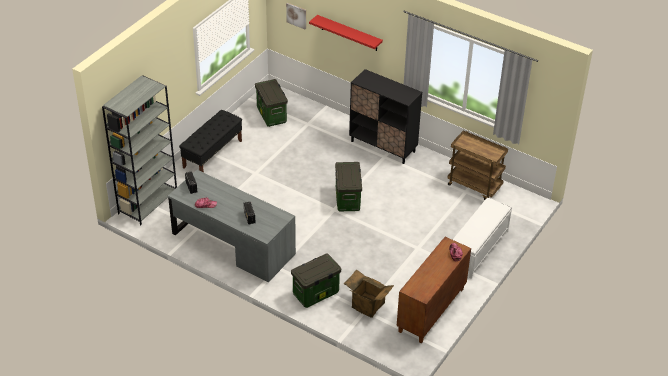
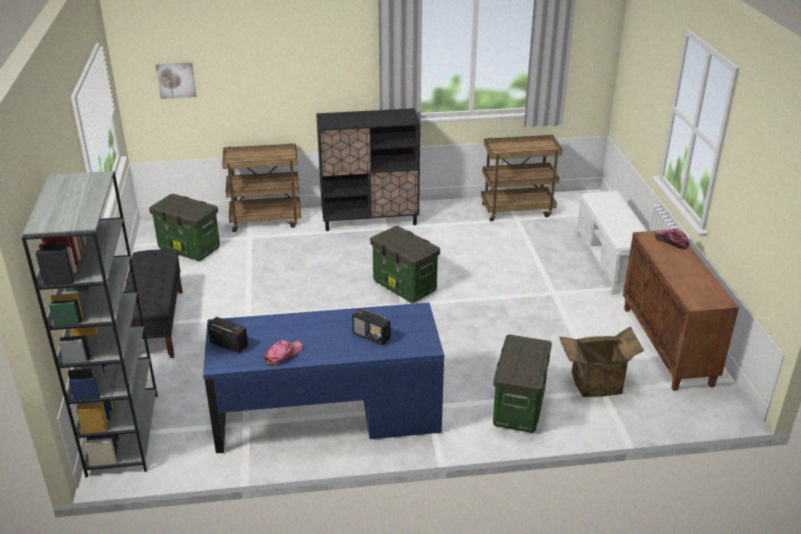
camera: 40 degrees left, 10 degrees down
grey desk [168,170,296,283] -> blue desk [203,303,444,453]
red shelf [309,15,383,51] -> none
none -> brown cart [222,143,301,232]

